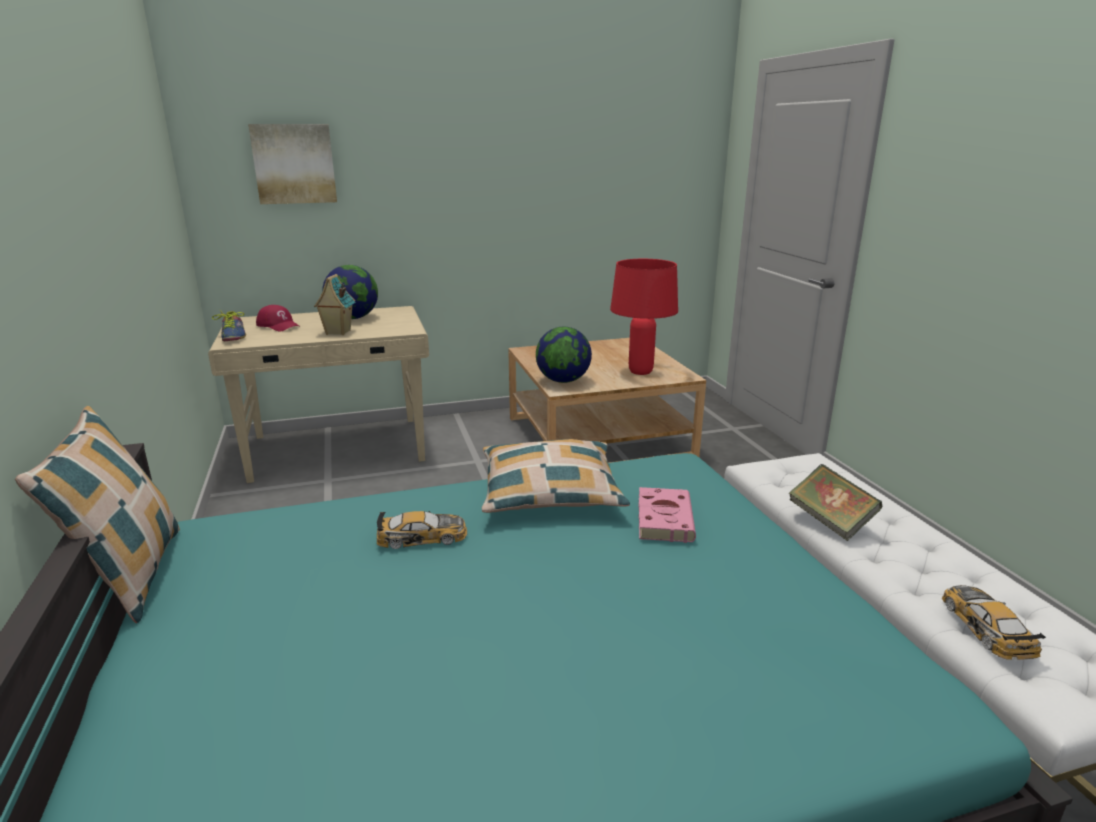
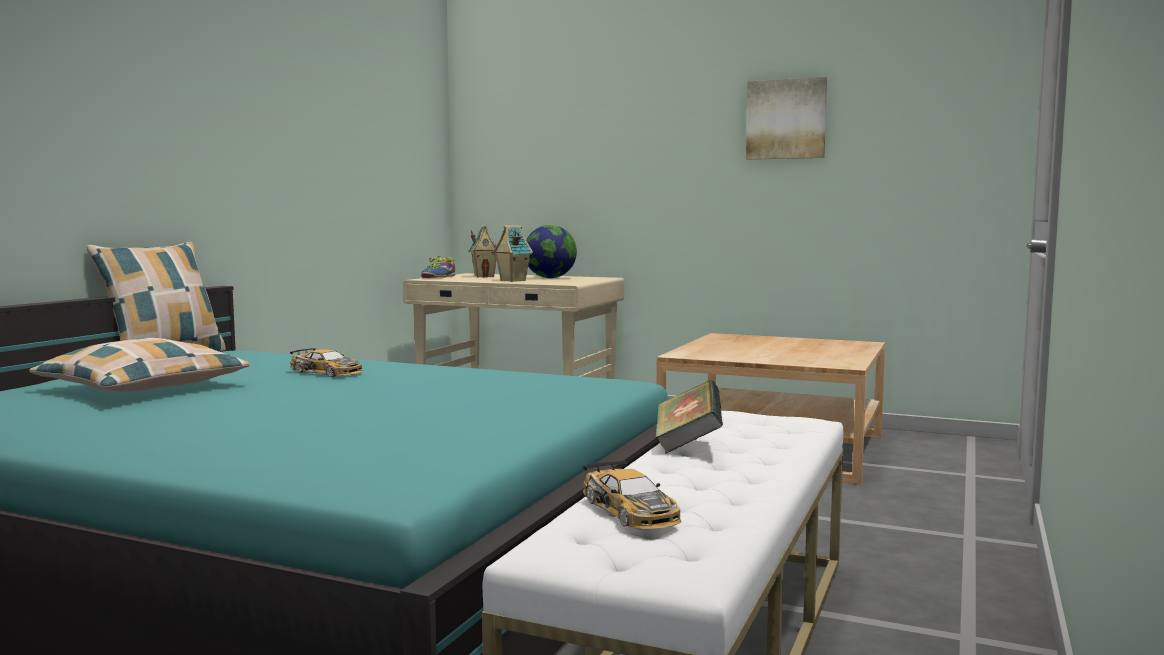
camera: 40 degrees right, 15 degrees down
picture [248,124,337,204] -> picture moved to [746,77,827,160]
red cap [256,305,301,331] -> toy house [468,225,497,278]
pillow [482,439,630,513] -> pillow moved to [29,338,250,392]
globe [536,327,592,383] -> none
red table lamp [610,259,678,375] -> none
pink book [638,487,696,543] -> none
toy car [942,585,1046,660] -> toy car turned 120 degrees clockwise [583,460,681,529]

